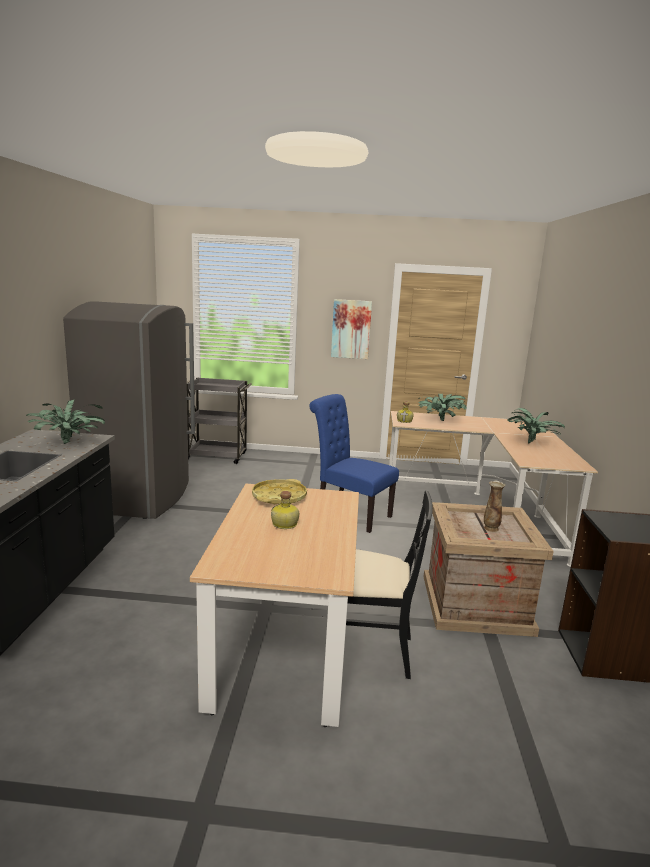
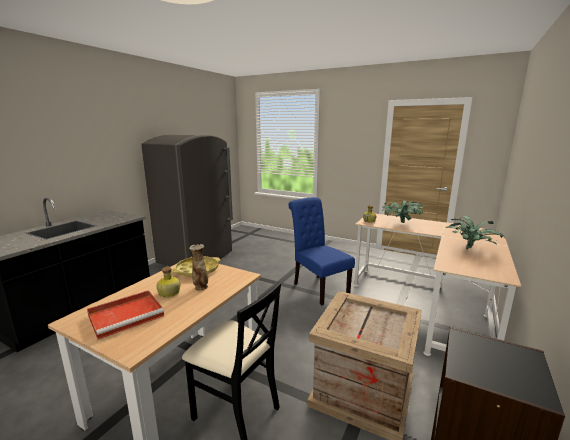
camera: 25 degrees right, 0 degrees up
potted plant [26,399,105,444] -> none
grey cart [187,377,252,464] -> none
picture [331,299,372,359] -> none
vase [484,481,506,532] -> vase moved to [189,244,208,291]
none -> red tray [87,290,164,340]

